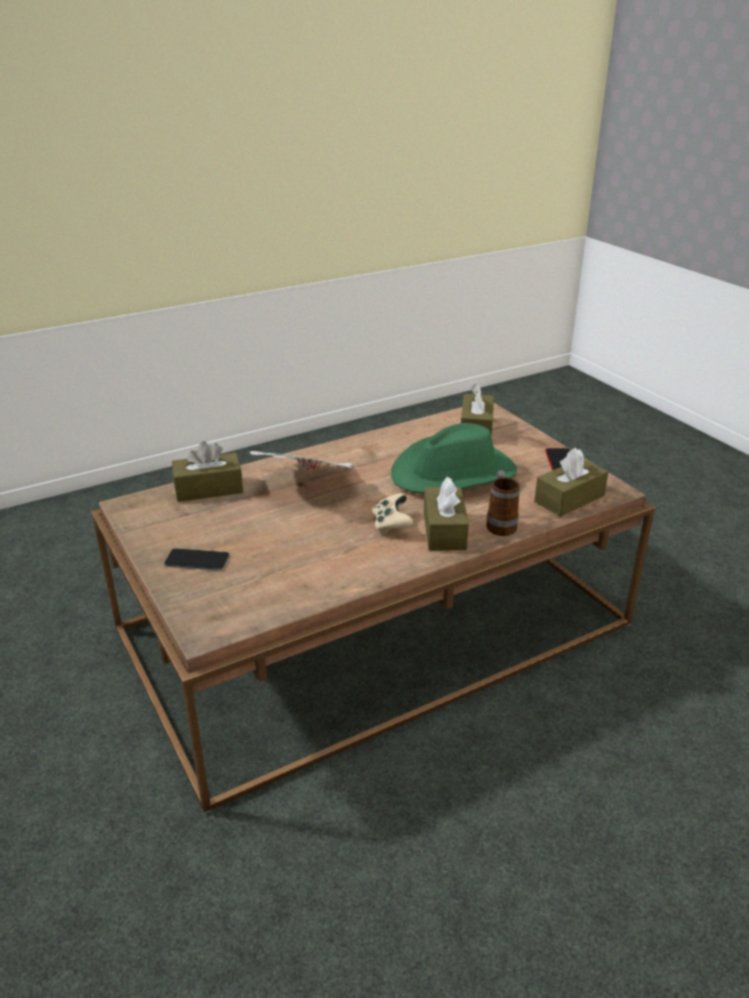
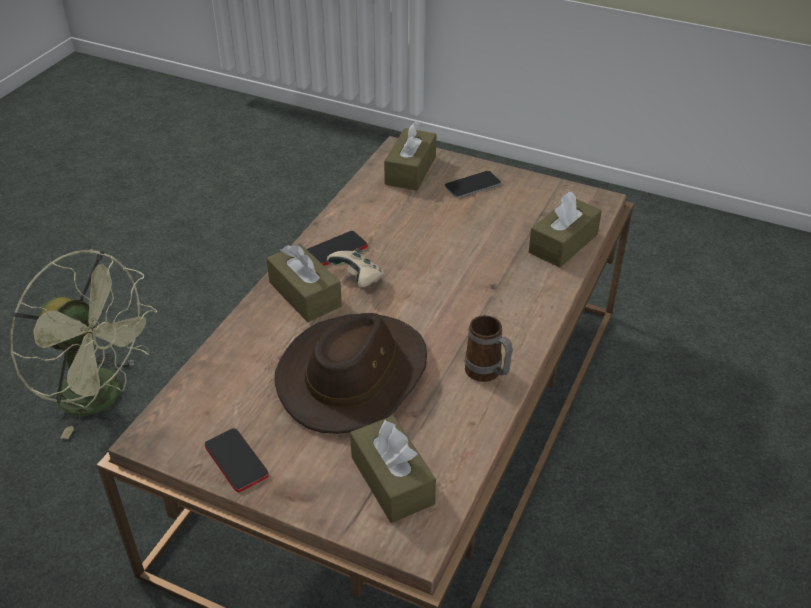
camera: 145 degrees right, 10 degrees up
newspaper [250,451,358,471] -> none
green hat [391,423,517,494] -> brown hat [275,313,427,434]
mug [486,470,520,536] -> mug moved to [465,315,513,382]
brown tissue box [534,448,608,517] -> brown tissue box moved to [384,121,436,191]
none -> green fan [10,249,157,439]
none -> phone [307,231,368,266]

